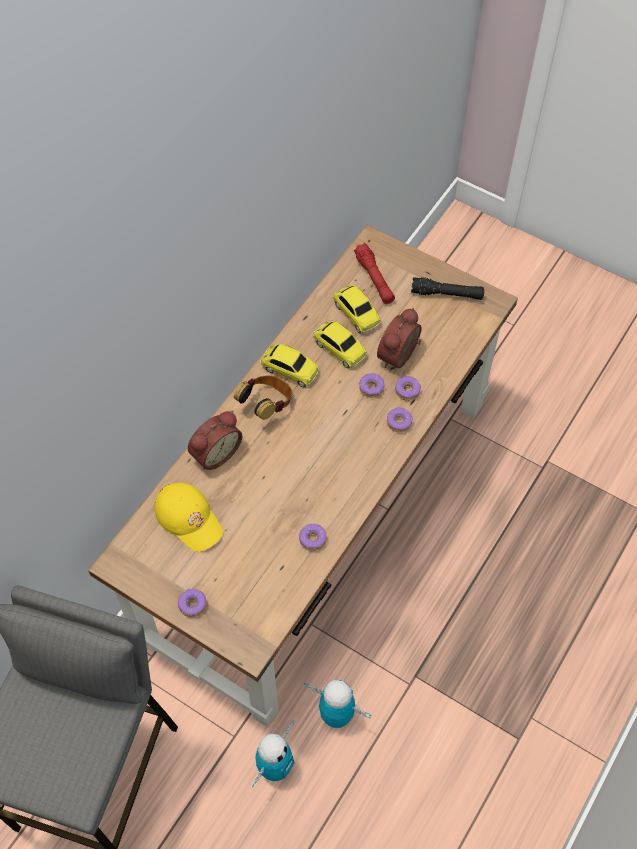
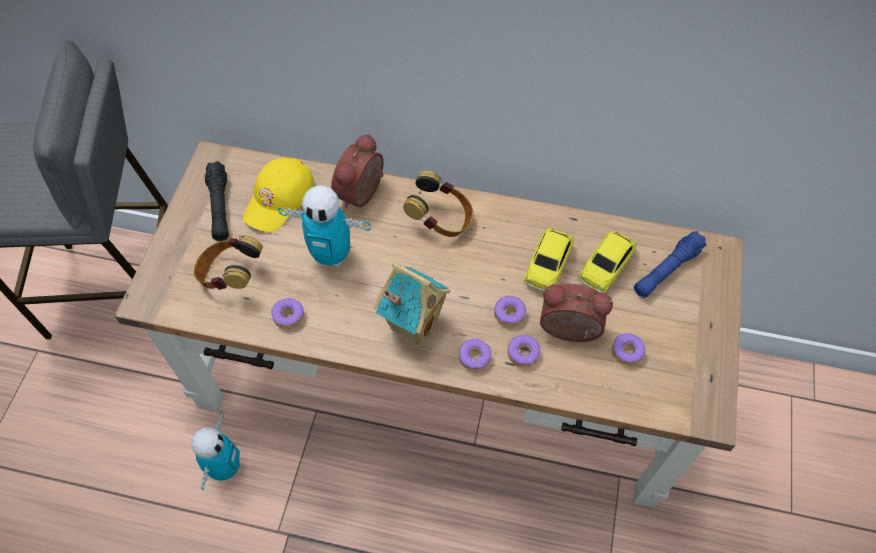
camera: 70 degrees right, 0 degrees up
donut [178,588,207,617] -> donut moved to [612,333,646,366]
alarm clock [188,411,242,470] -> alarm clock turned 90 degrees clockwise [331,134,384,208]
toy robot [252,721,295,788] -> toy robot moved to [278,186,371,267]
toy car [260,344,319,387] -> none
red flashlight [354,243,395,304] -> blue flashlight [634,231,707,298]
black flashlight [411,277,484,300] -> black flashlight moved to [205,161,229,241]
none -> headphones [194,235,263,290]
none -> toy house [374,262,451,345]

